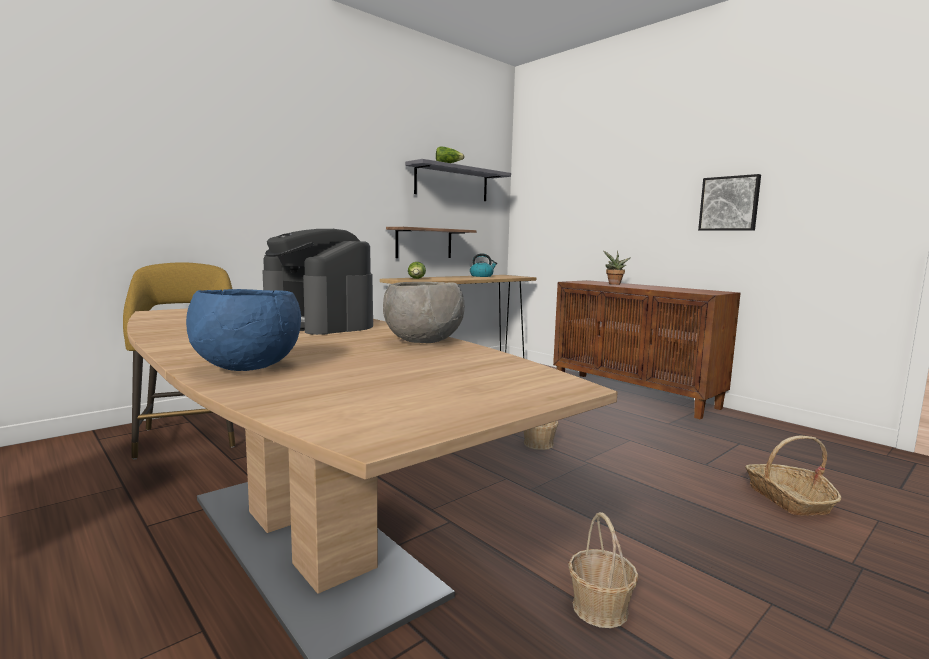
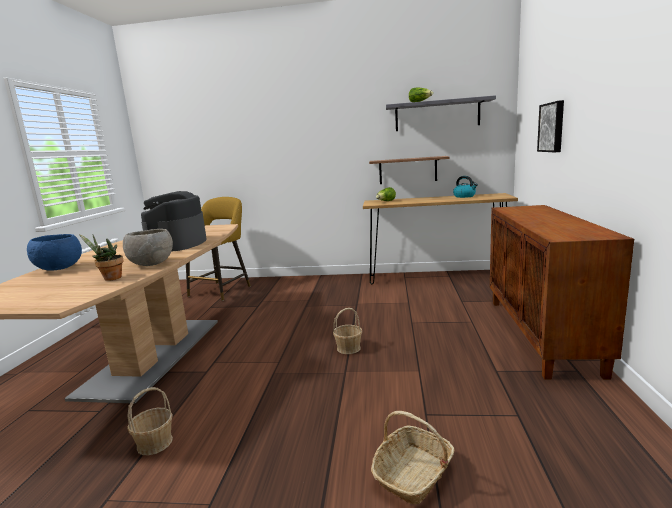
camera: 50 degrees right, 5 degrees up
potted plant [603,251,630,285] -> potted plant moved to [79,234,124,281]
picture [698,174,761,231] -> picture moved to [537,100,564,152]

